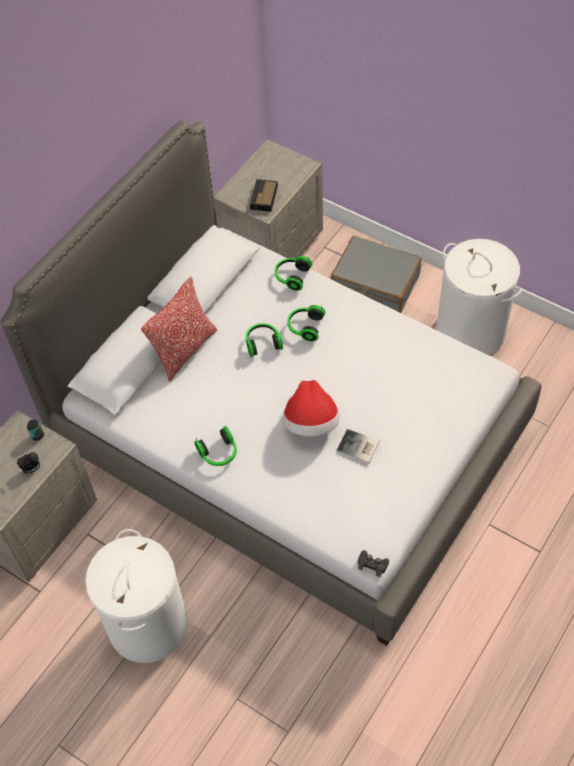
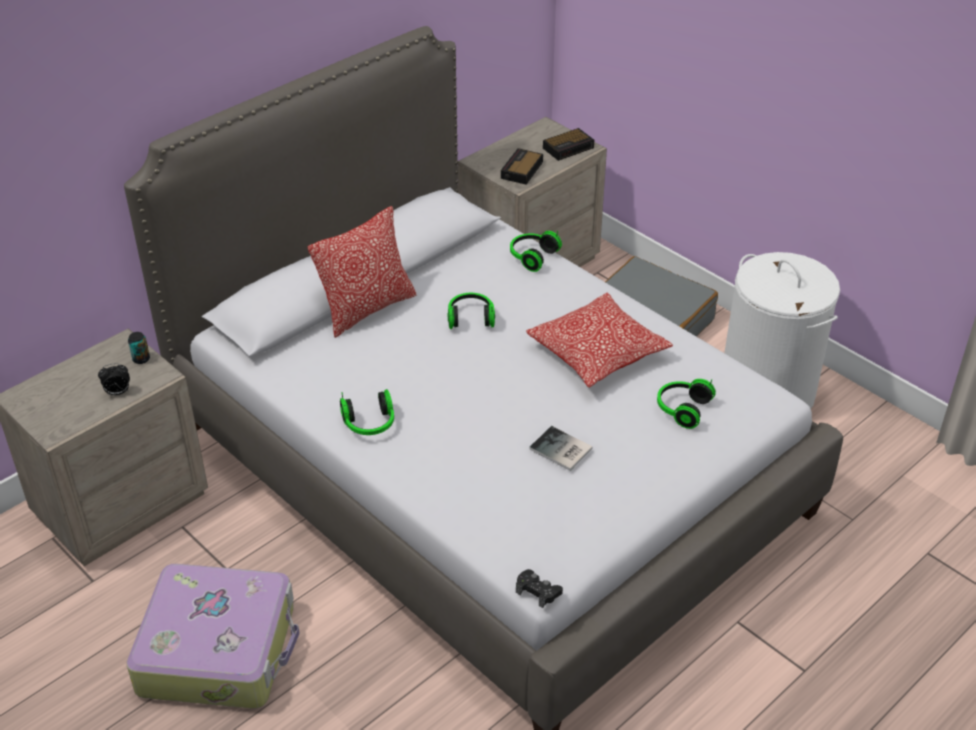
camera: 10 degrees right, 15 degrees down
white laundry basket [85,529,188,663] -> suitcase [126,564,300,709]
hat [283,380,340,436] -> none
headphones [287,305,326,341] -> headphones moved to [657,379,716,429]
none -> pillow [526,293,673,387]
none -> alarm clock [543,128,594,161]

